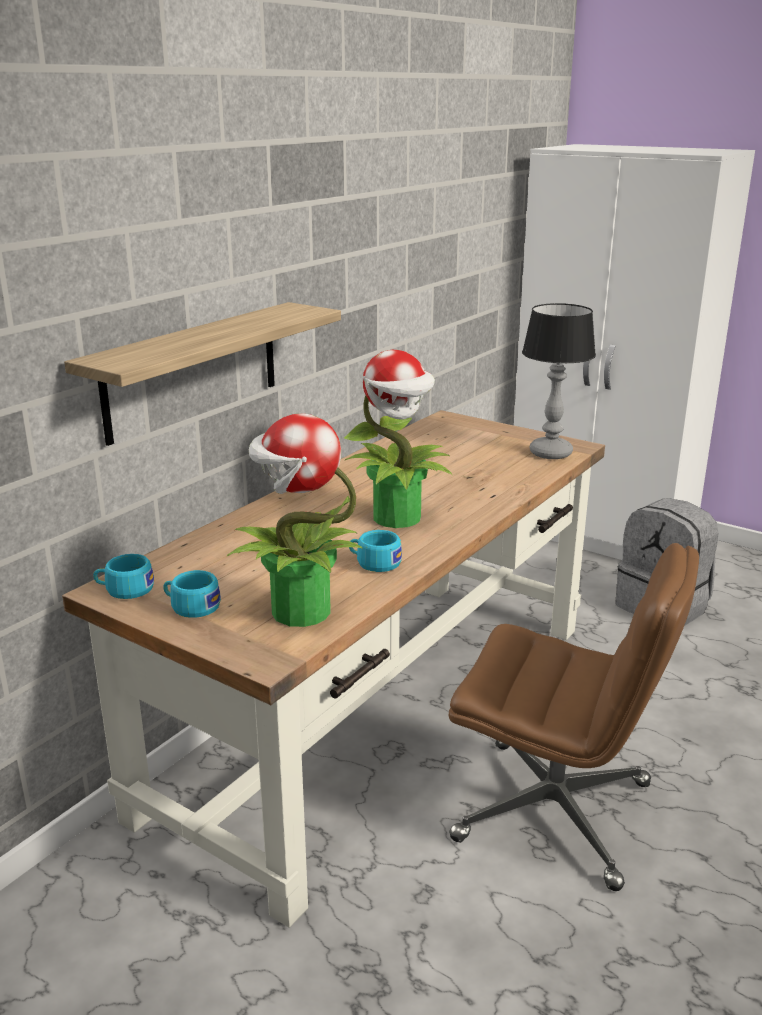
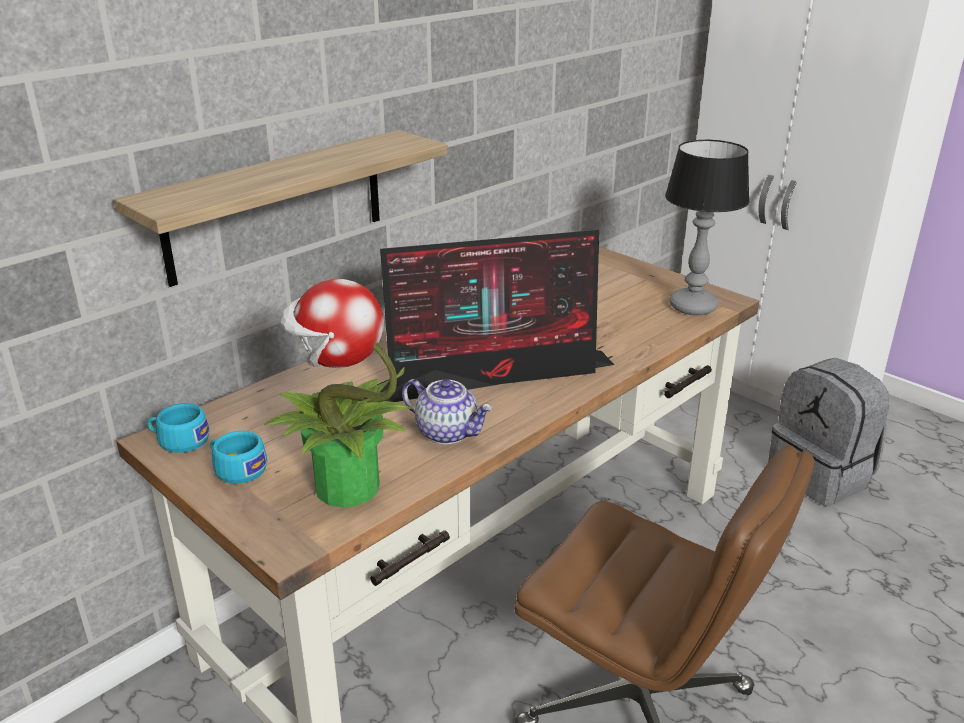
camera: 10 degrees right, 5 degrees up
potted plant [344,350,452,528] -> monitor [377,230,614,402]
turquoise cup [349,530,402,572] -> teapot [402,379,493,444]

